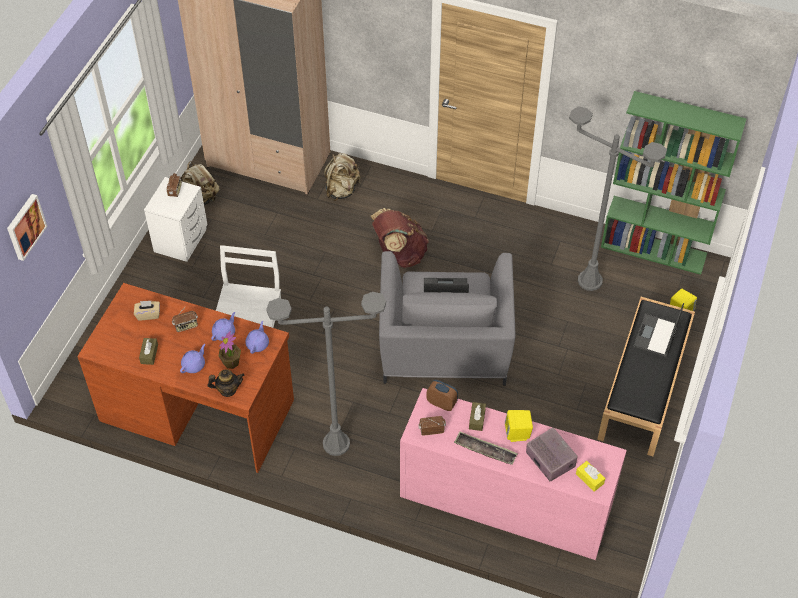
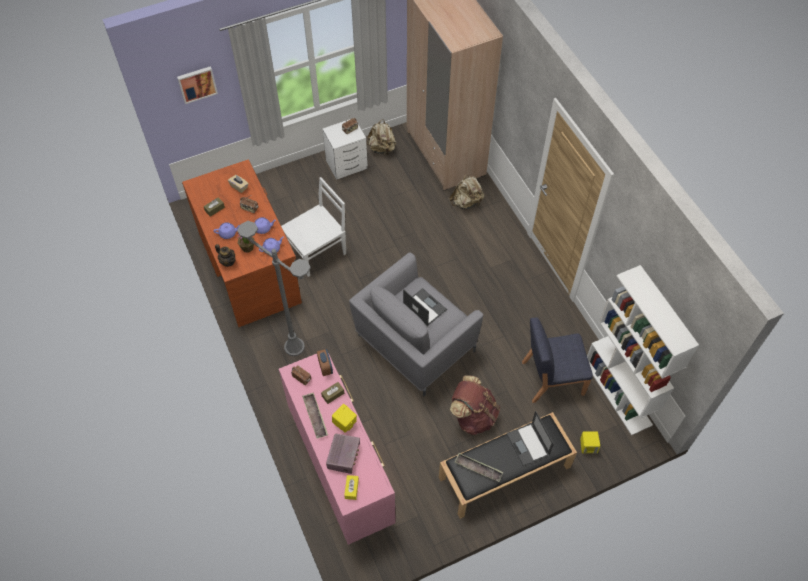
camera: 45 degrees right, 5 degrees up
brown backpack [371,208,429,268] -> brown backpack moved to [450,375,500,435]
grey floor lamp [569,106,667,291] -> blue chair [522,317,593,403]
green bookcase [601,91,747,275] -> white bookcase [587,265,699,435]
laptop [633,303,684,357] -> laptop turned 90 degrees counterclockwise [506,411,554,466]
none -> tray [455,453,503,482]

